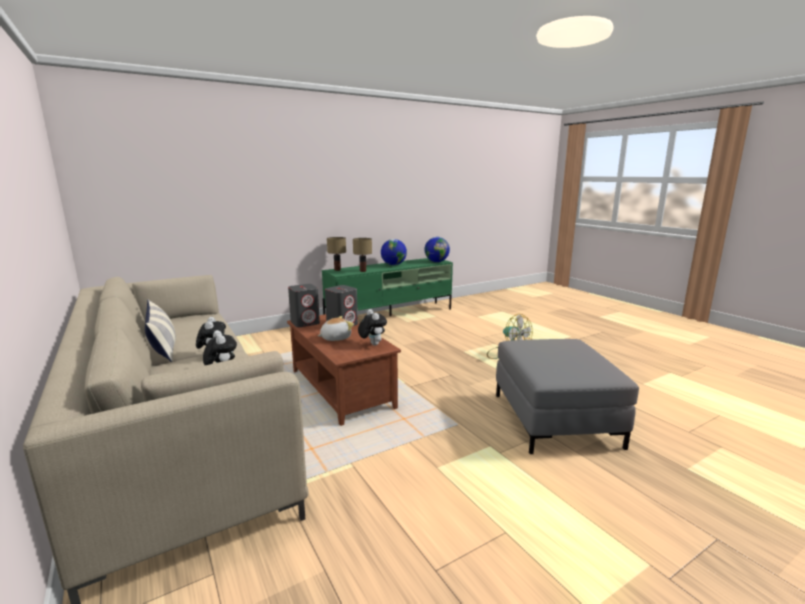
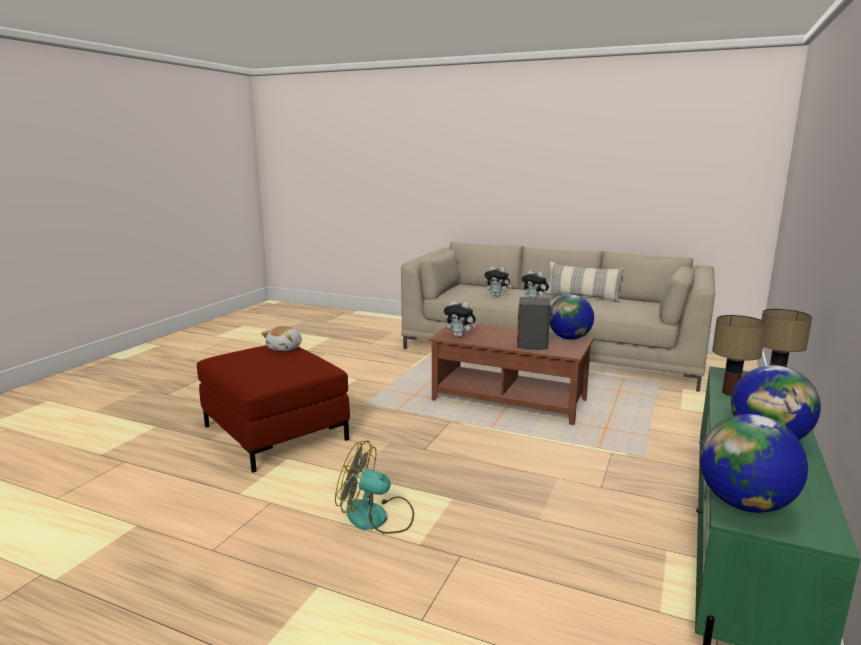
camera: 145 degrees right, 0 degrees up
grey speaker [288,284,320,327] -> globe [549,295,594,340]
plush toy [318,316,354,341] -> plush toy moved to [261,326,302,351]
grey ottoman [496,339,639,454] -> red ottoman [197,345,350,473]

